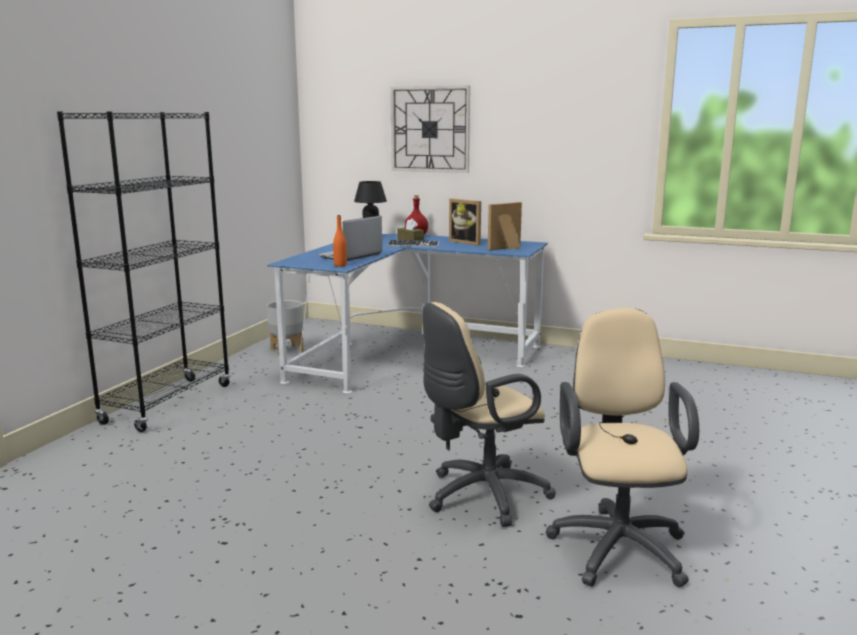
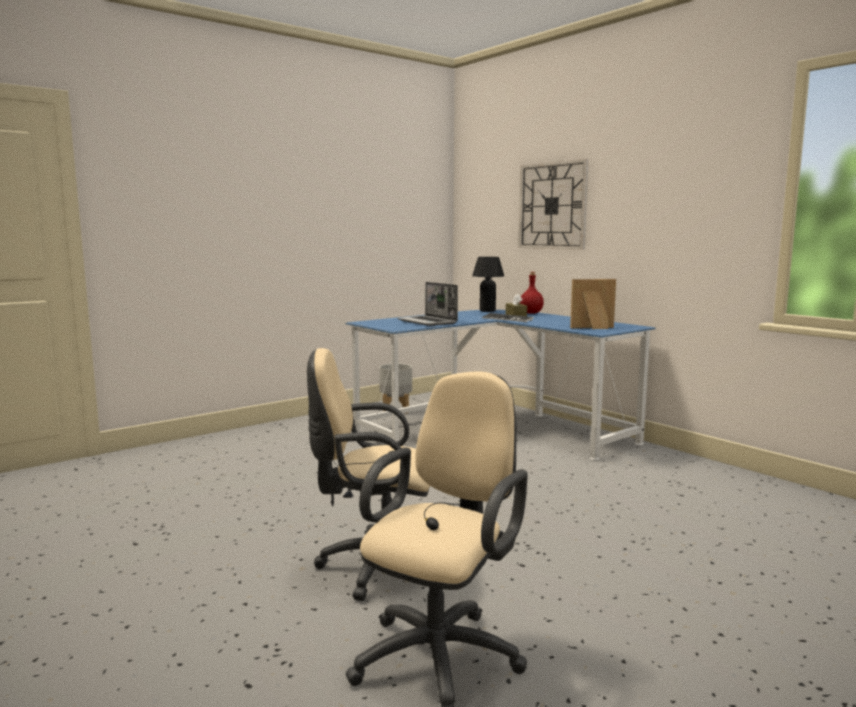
camera: 30 degrees right, 5 degrees down
black bookcase [57,111,230,432] -> none
laptop [318,215,382,261] -> laptop turned 105 degrees counterclockwise [397,282,458,326]
orange bottle [333,215,347,267] -> none
picture frame [449,198,481,246] -> none

